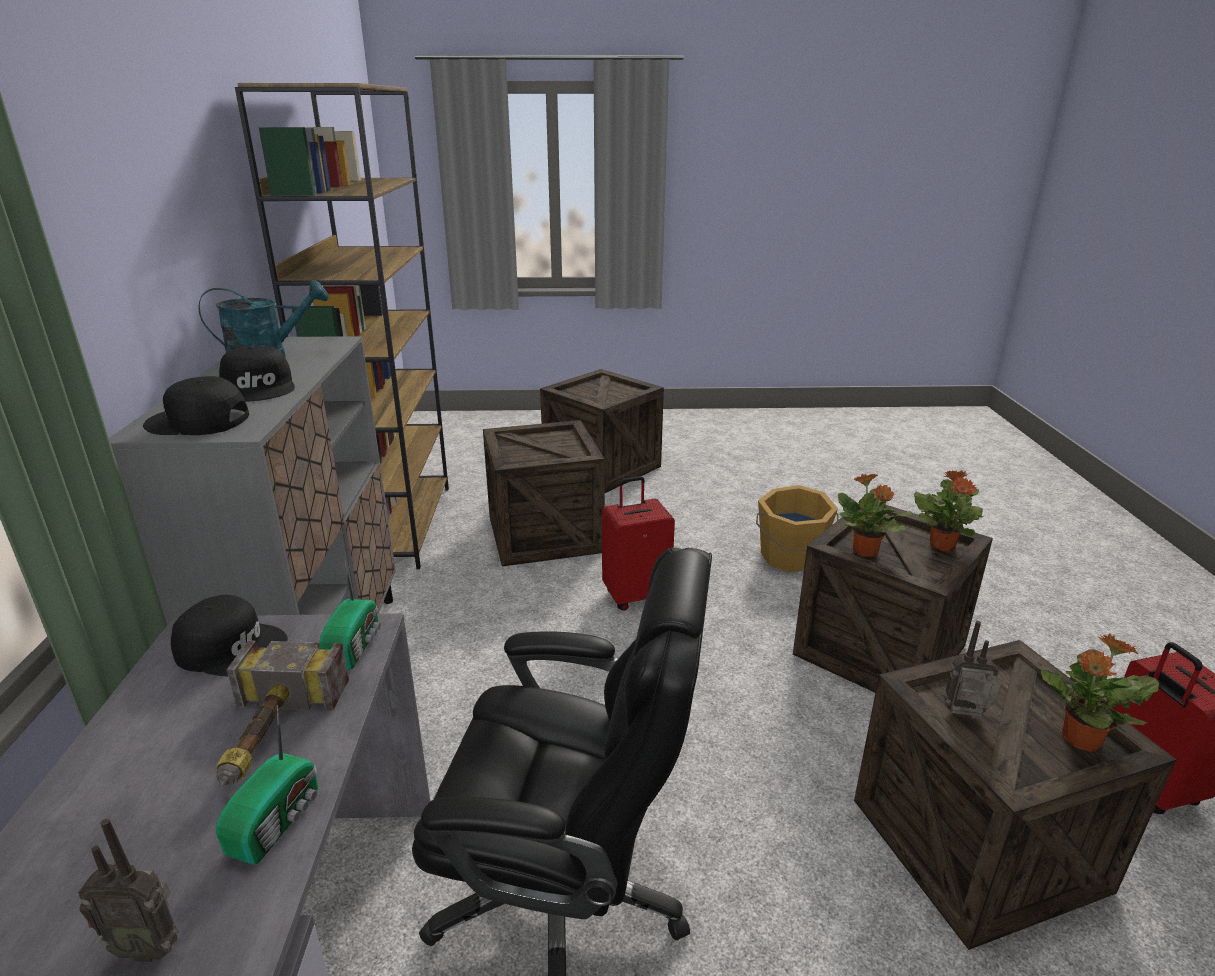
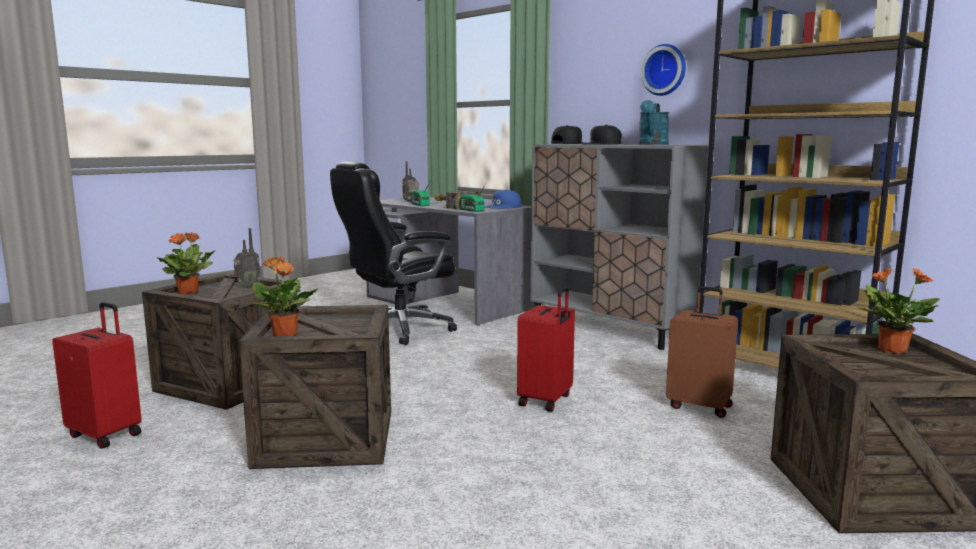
camera: 135 degrees right, 15 degrees down
black cap [171,595,288,676] -> blue cap [484,190,521,209]
crate [483,420,605,566] -> brown suitcase [666,286,738,418]
orange bucket [756,485,839,572] -> none
potted plant [838,474,912,557] -> potted plant moved to [857,267,940,354]
none -> wall clock [641,44,686,96]

